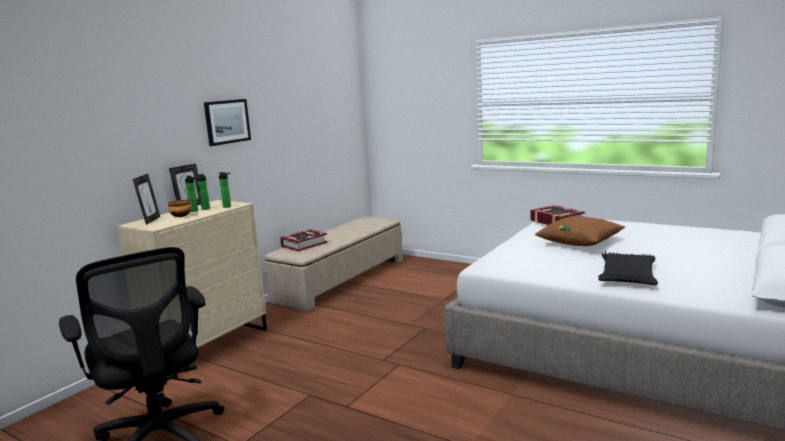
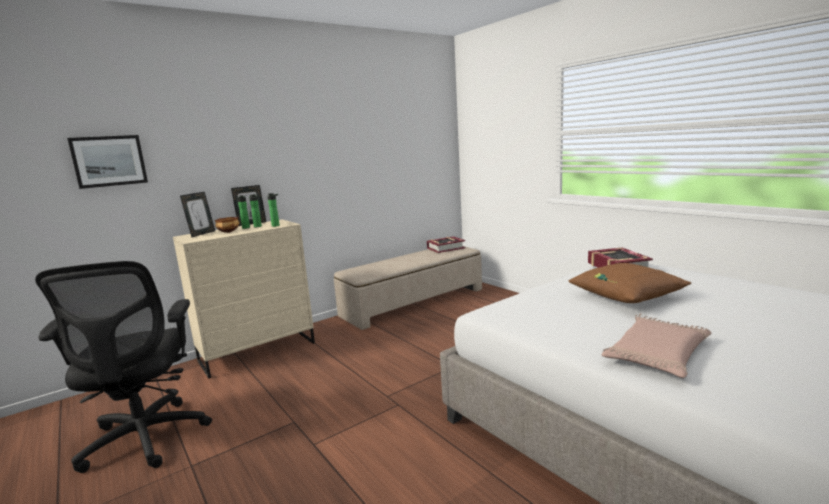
camera: 20 degrees right, 0 degrees up
picture [204,99,251,146] -> picture moved to [67,135,148,189]
book [280,229,328,251] -> book moved to [427,236,465,253]
black pillow [598,251,658,285] -> beige pillow [602,313,712,378]

